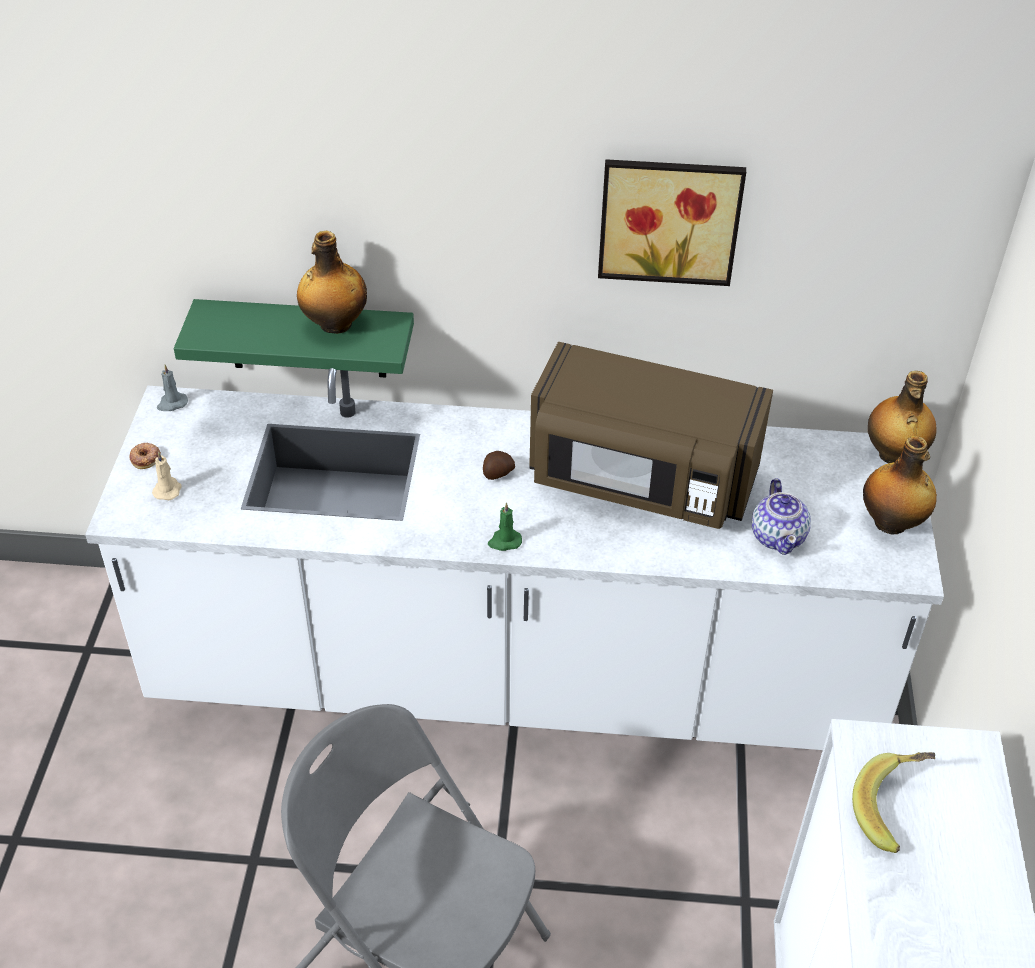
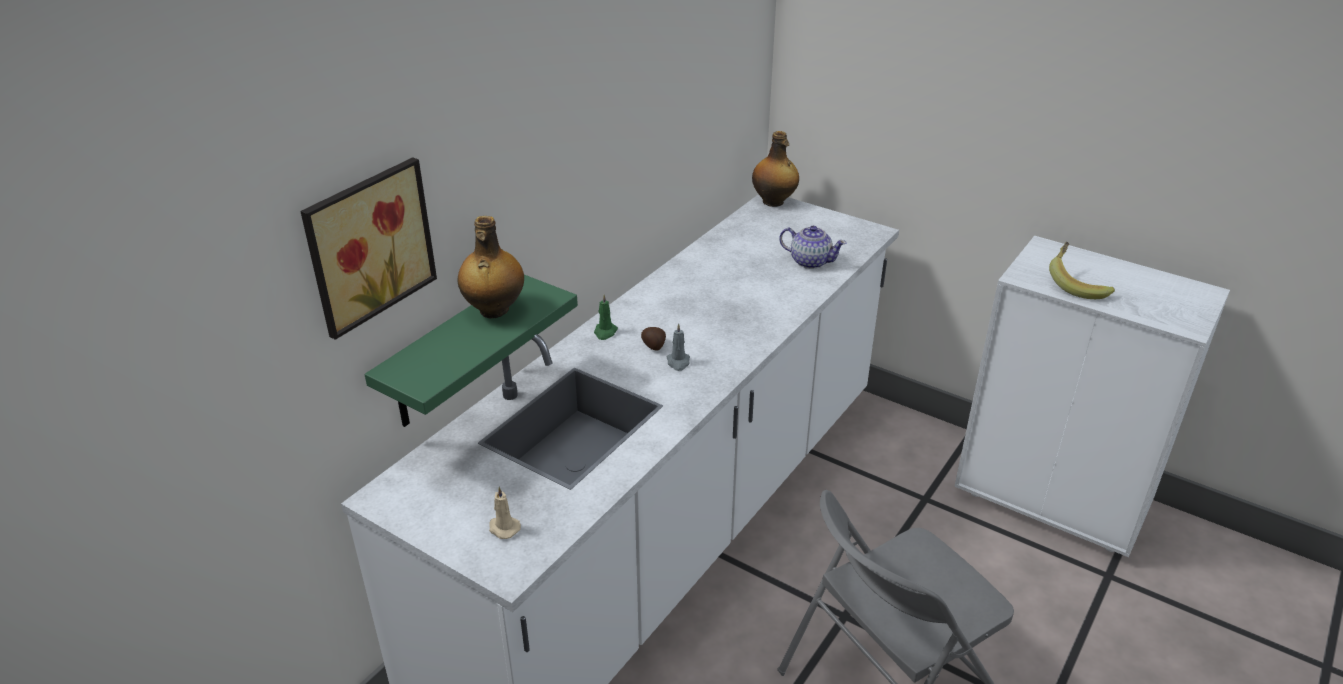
camera: 60 degrees left, 10 degrees down
donut [129,443,161,469] -> none
grey candle [157,365,188,411] -> grey candle moved to [667,323,690,371]
green candle [488,502,522,551] -> green candle moved to [594,295,618,340]
brown microwave [529,342,773,529] -> none
picture [598,159,746,286] -> picture moved to [300,157,437,340]
bottle [863,436,937,535] -> none

